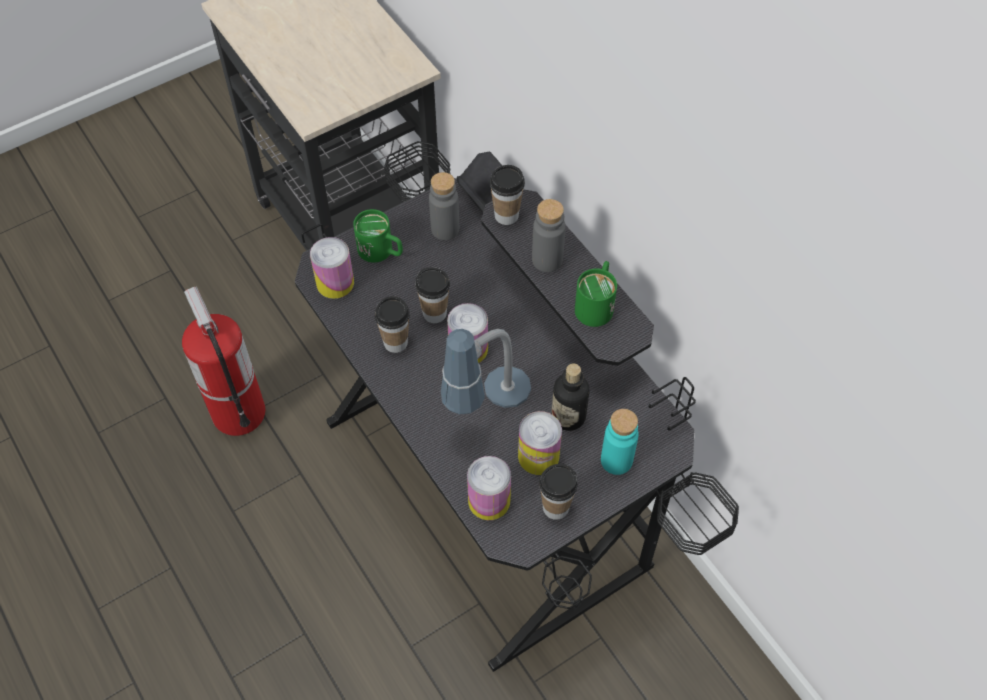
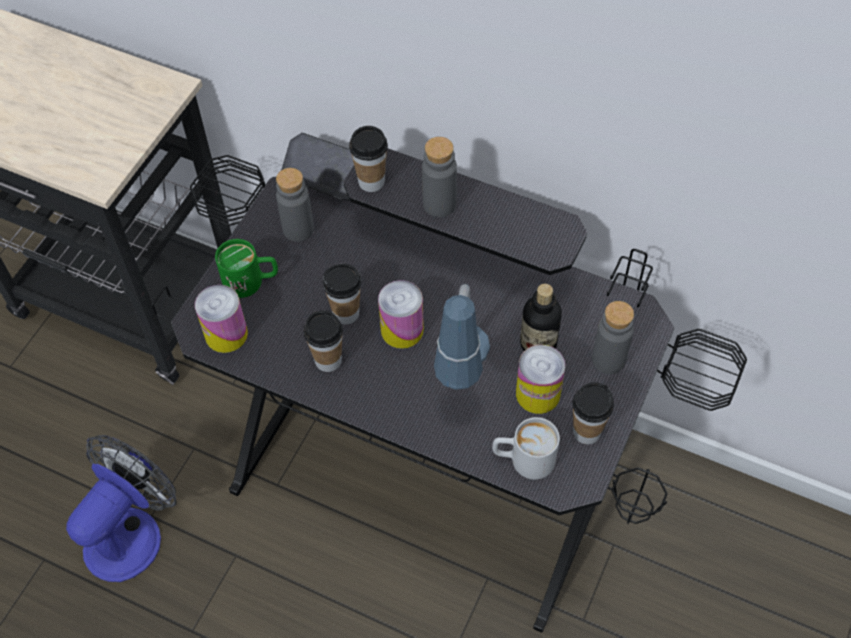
camera: 30 degrees left, 0 degrees up
fire extinguisher [182,287,265,436] -> fan [66,435,177,582]
can [467,456,511,520] -> white mug [492,417,560,480]
green mug [575,261,617,327] -> none
turquoise bottle [601,409,639,475] -> grey bottle [592,301,634,374]

